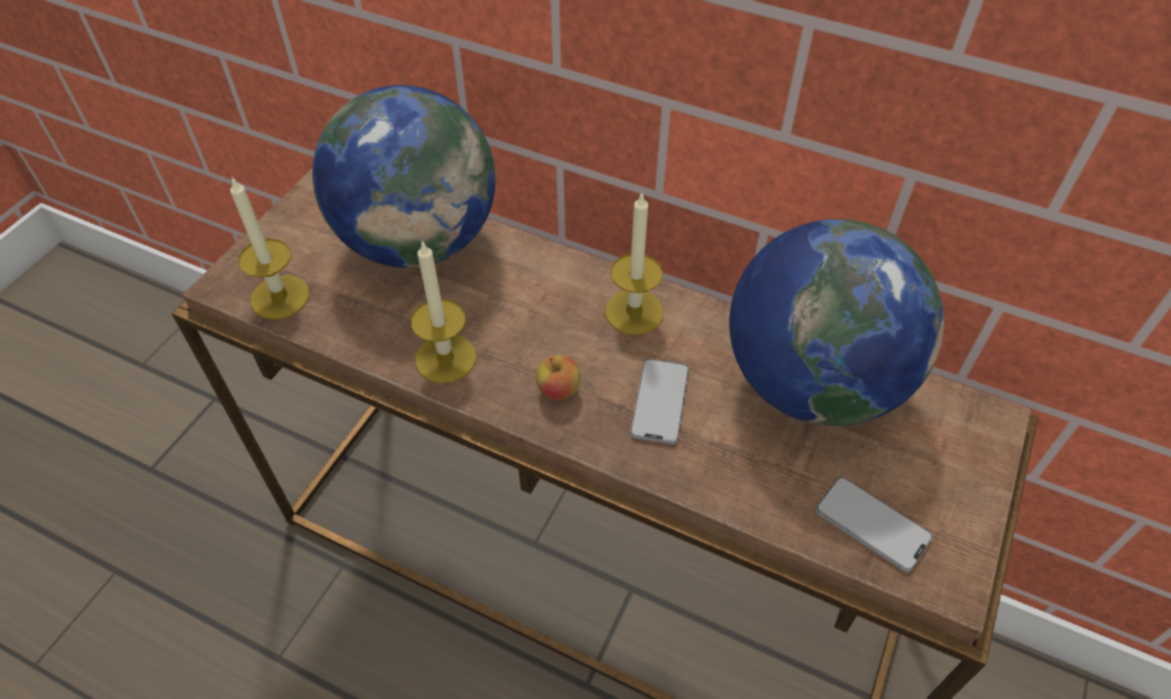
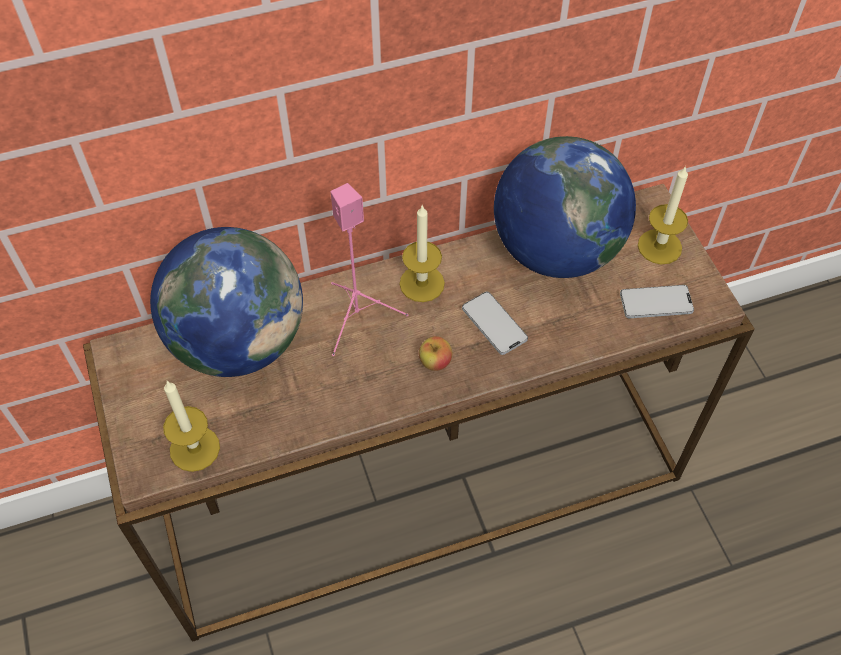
camera: 45 degrees left, 5 degrees up
candle [411,240,476,383] -> candle moved to [638,166,688,264]
none -> pink speaker [331,183,408,356]

